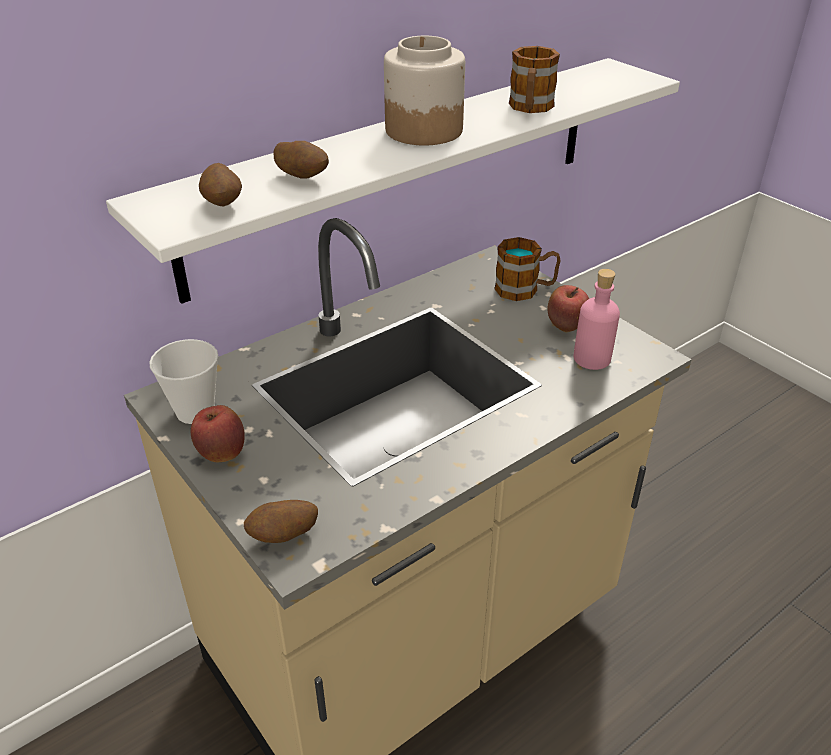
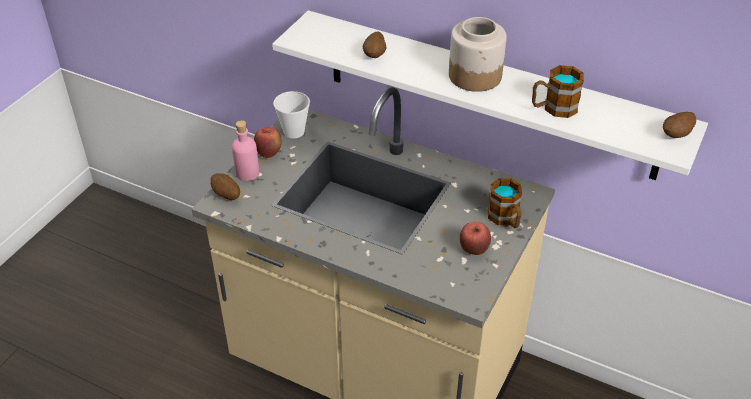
camera: 65 degrees right, 5 degrees up
potato [199,163,242,207] -> potato moved to [663,112,696,138]
pink bottle [574,269,620,370] -> pink bottle moved to [232,120,259,181]

